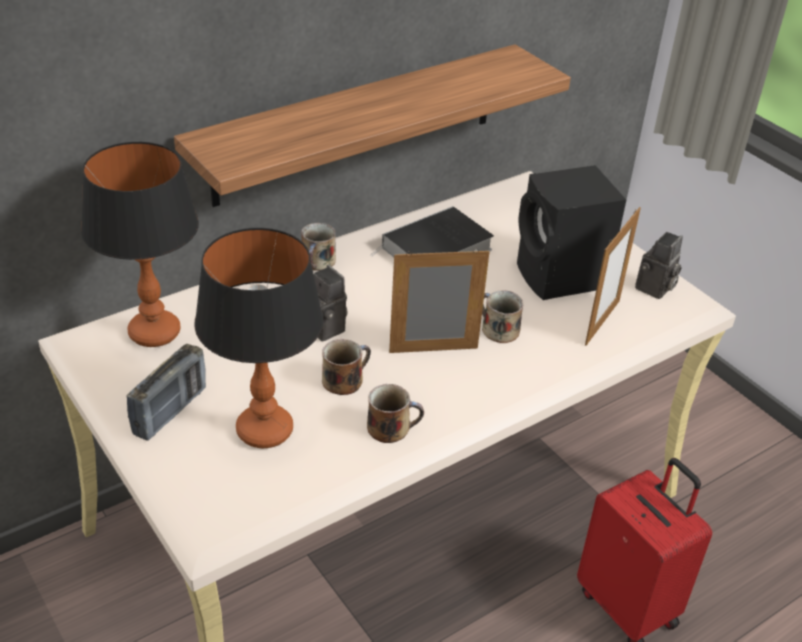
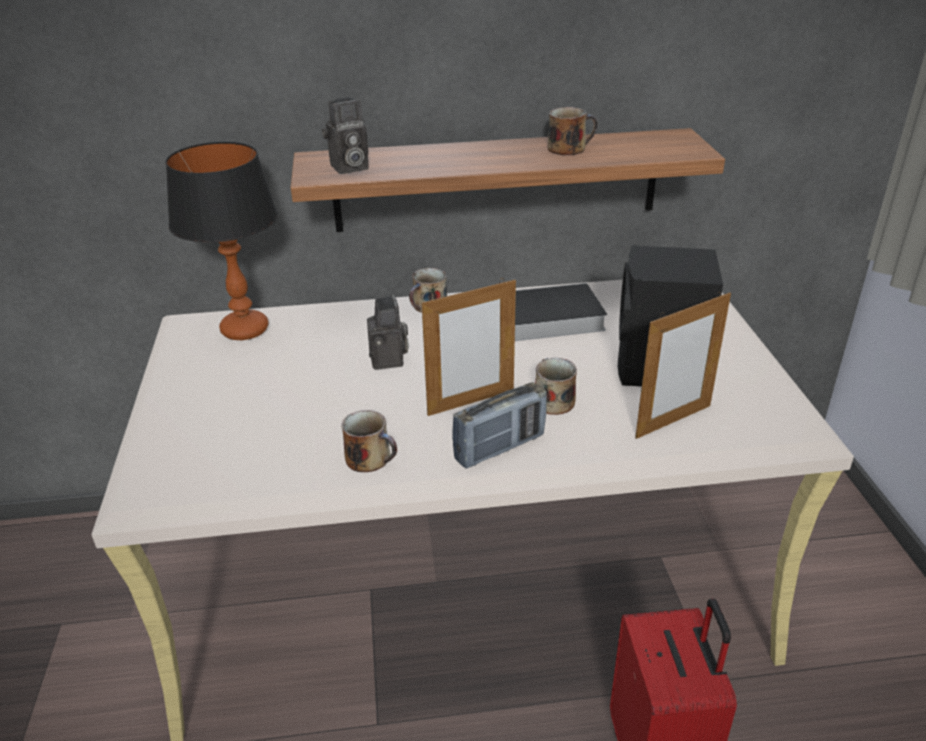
camera: 30 degrees right, 5 degrees down
radio [126,344,206,441] -> radio moved to [452,382,547,469]
table lamp [194,228,323,448] -> none
mug [322,339,371,395] -> mug moved to [548,107,598,155]
picture frame [389,249,490,353] -> picture frame turned 135 degrees clockwise [422,278,516,416]
camera [635,232,683,299] -> camera moved to [322,97,369,174]

